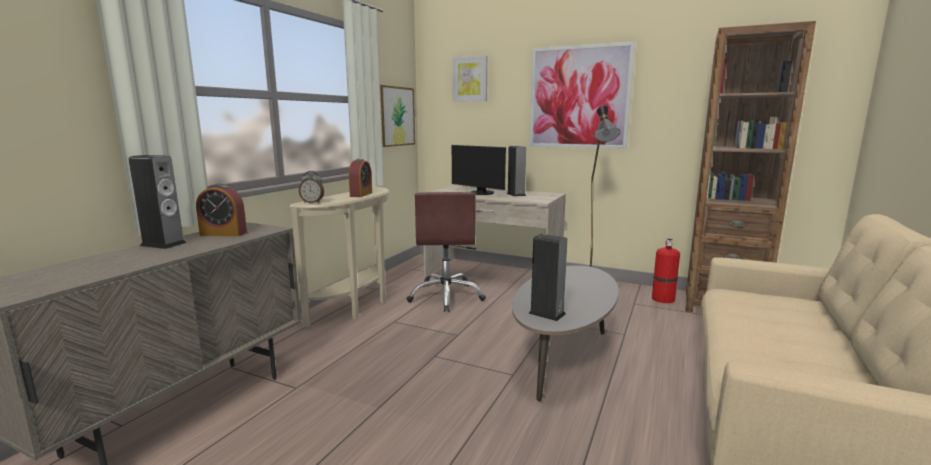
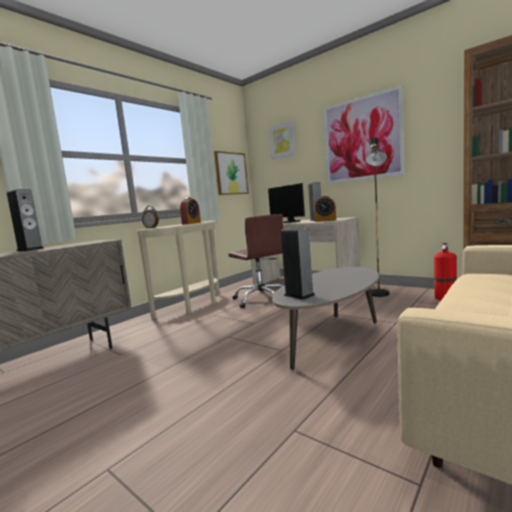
camera: 15 degrees right, 5 degrees down
alarm clock [196,184,247,236] -> alarm clock moved to [315,196,336,222]
brown office chair [406,192,486,312] -> brown office chair turned 45 degrees counterclockwise [228,214,283,308]

